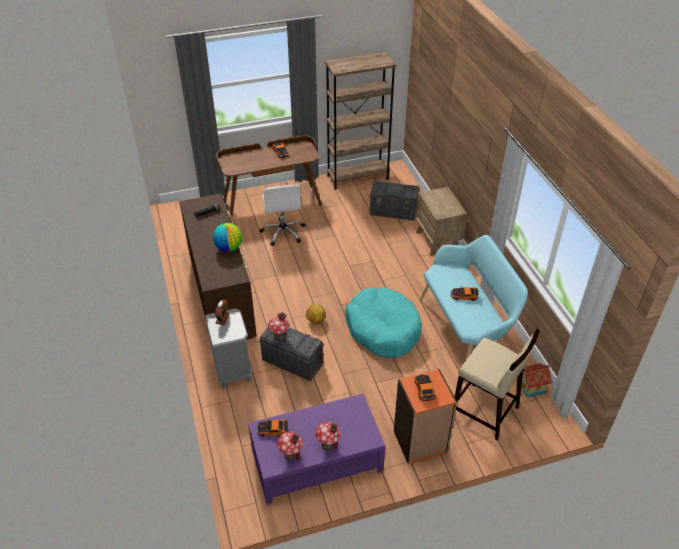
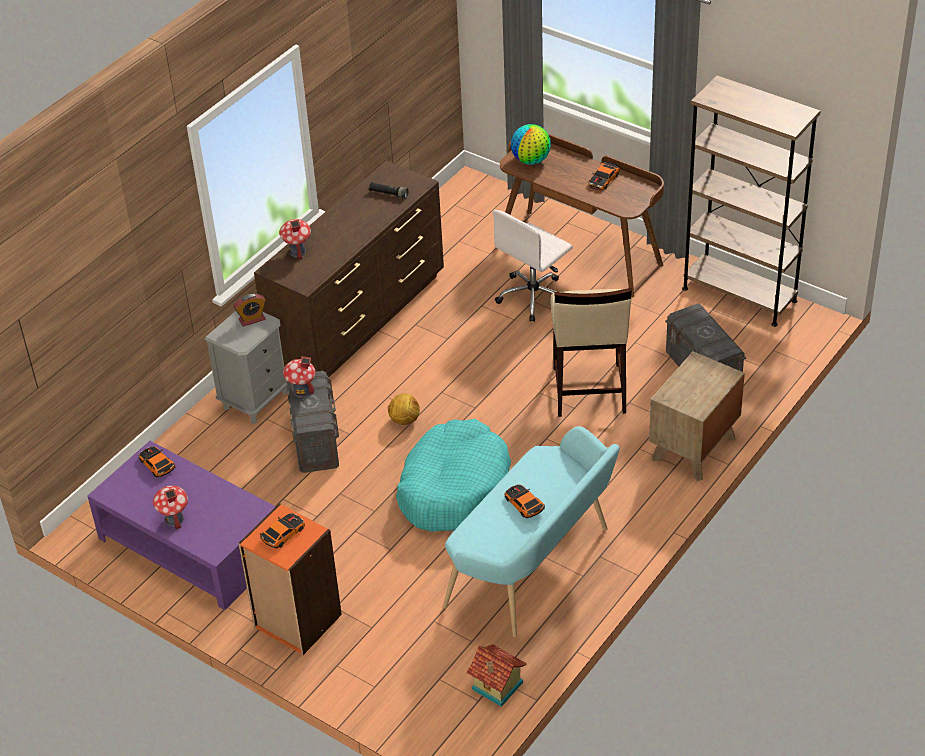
camera: 55 degrees right, 0 degrees up
globe [213,223,242,252] -> globe moved to [511,124,551,165]
toy house [277,432,303,461] -> toy house moved to [279,219,311,260]
beige stool [455,329,540,440] -> beige stool moved to [550,288,632,417]

